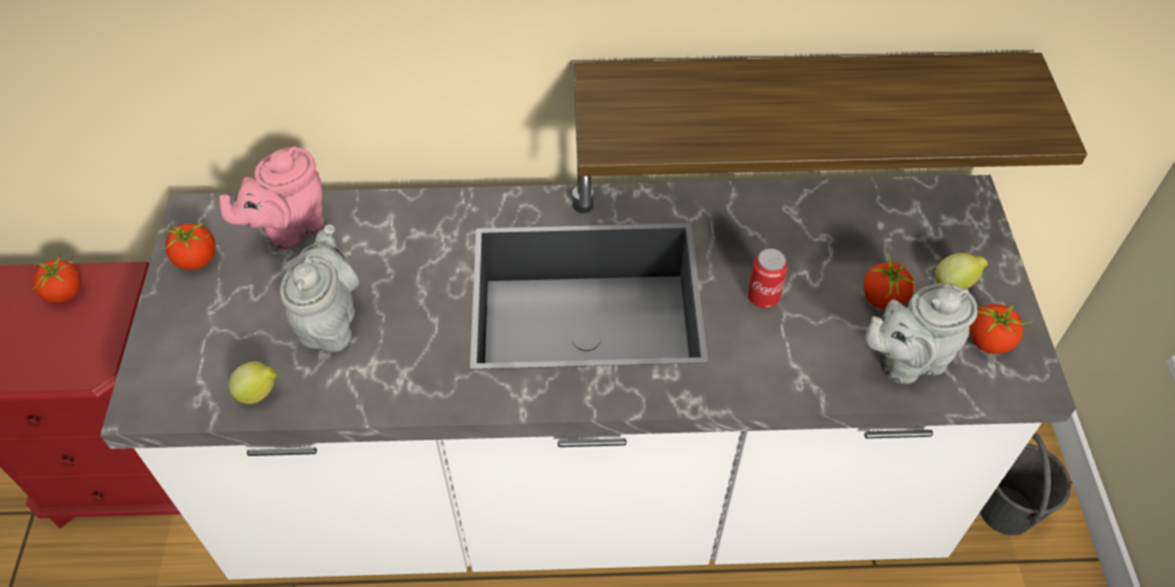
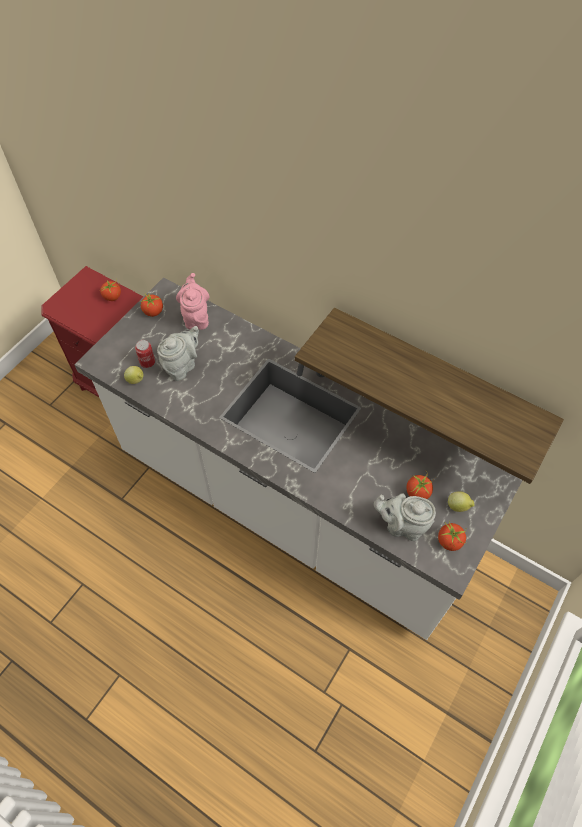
camera: 35 degrees right, 5 degrees up
pink teapot [219,147,324,249] -> pink teapot turned 90 degrees clockwise [176,273,210,330]
can [748,249,788,308] -> can moved to [135,340,155,368]
grey bucket [980,433,1071,535] -> none

